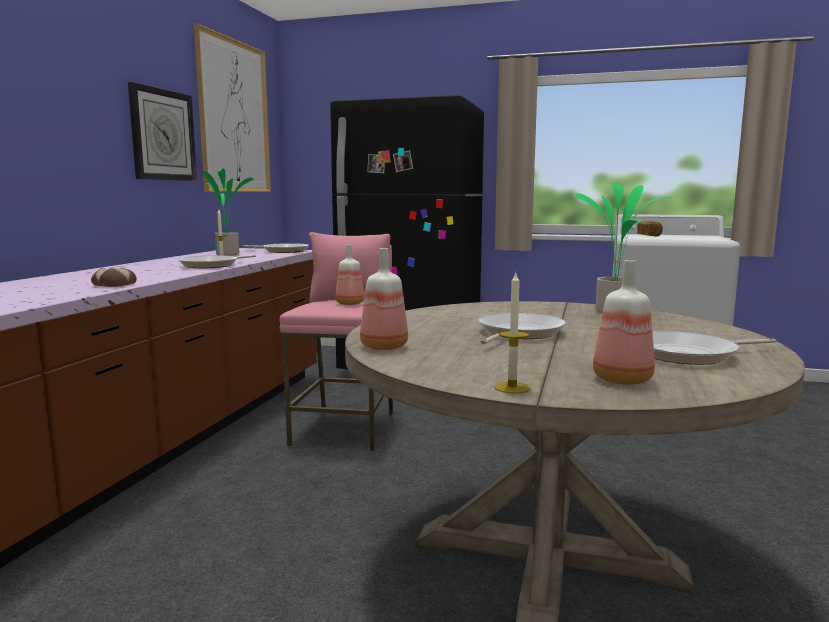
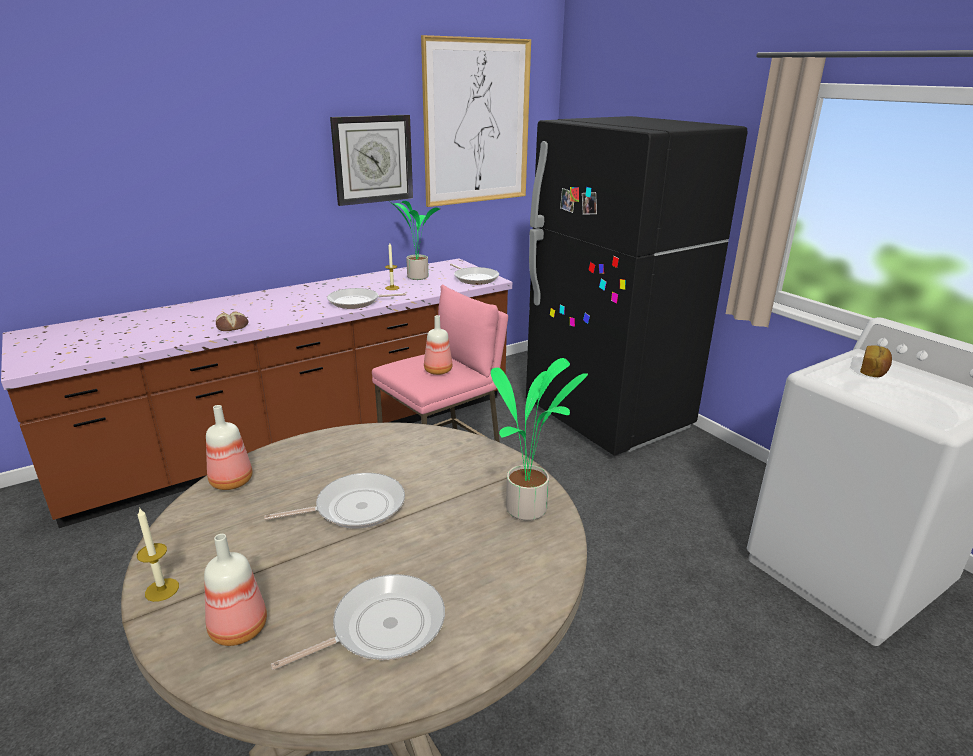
camera: 40 degrees right, 15 degrees up
frying pan [652,331,776,365] -> frying pan turned 120 degrees clockwise [271,574,445,670]

